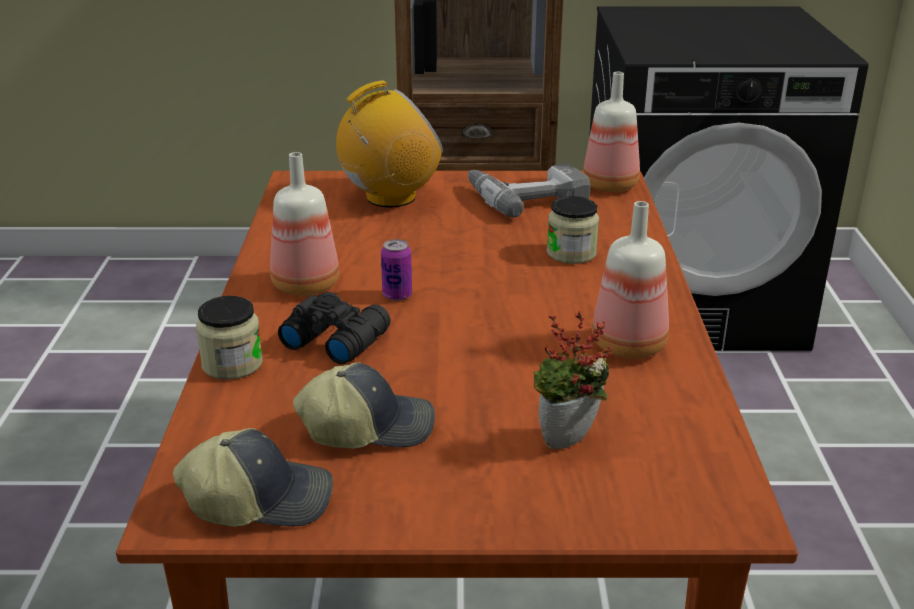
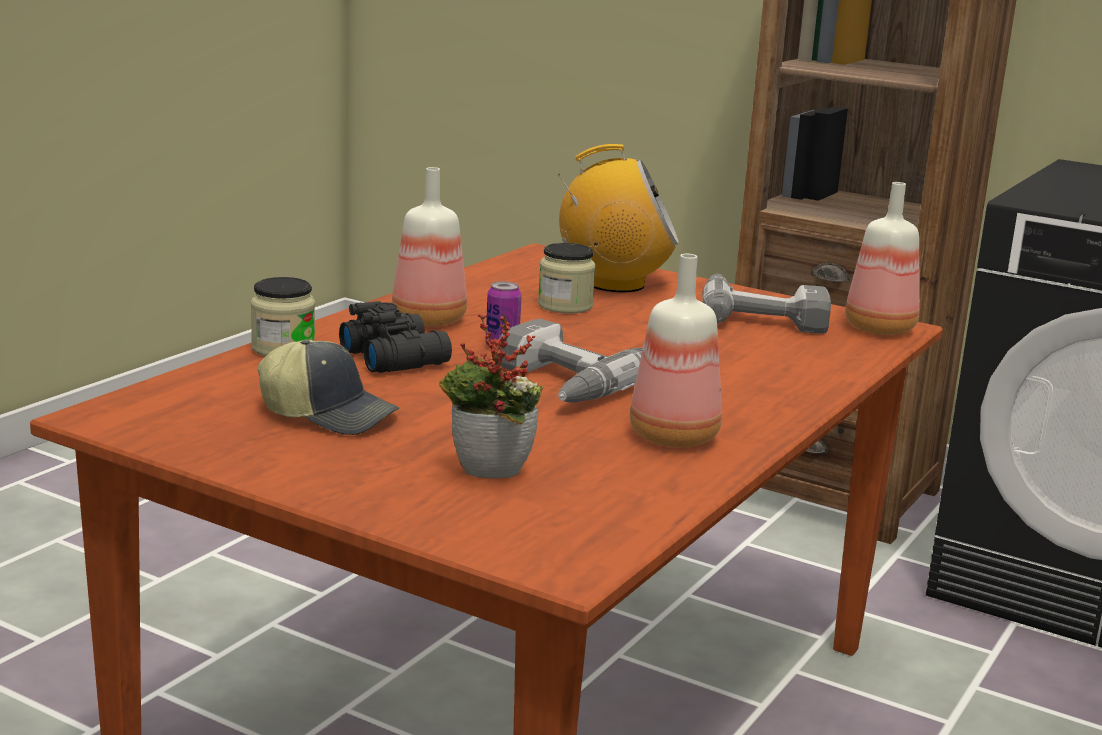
camera: 30 degrees right, 10 degrees down
cap [173,428,333,527] -> none
jar [547,196,599,264] -> jar moved to [538,243,596,314]
none -> power drill [499,319,643,403]

